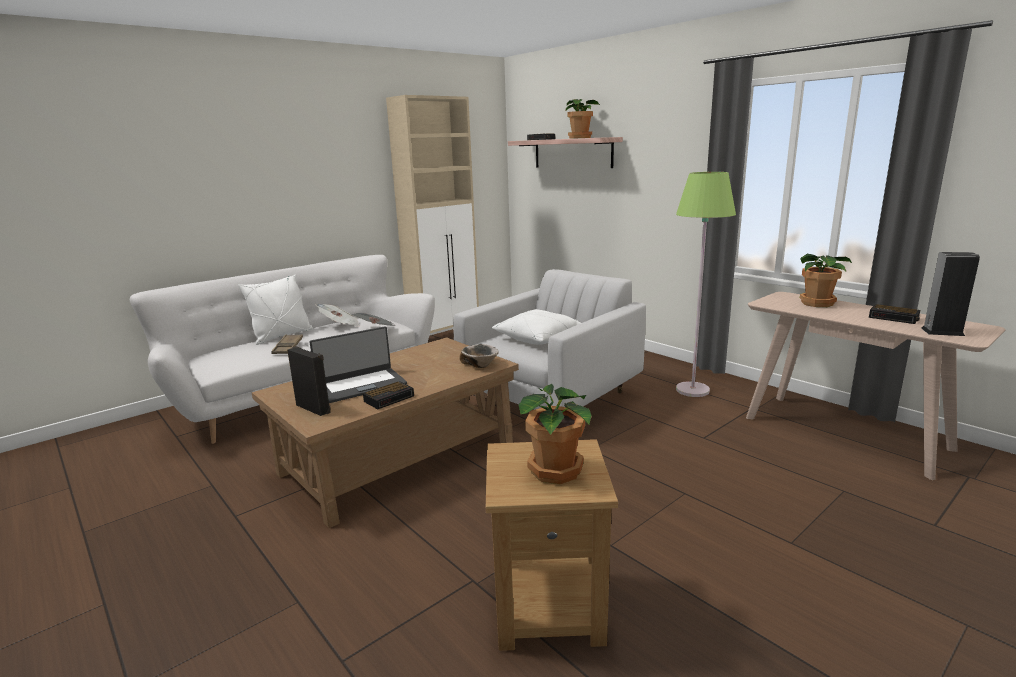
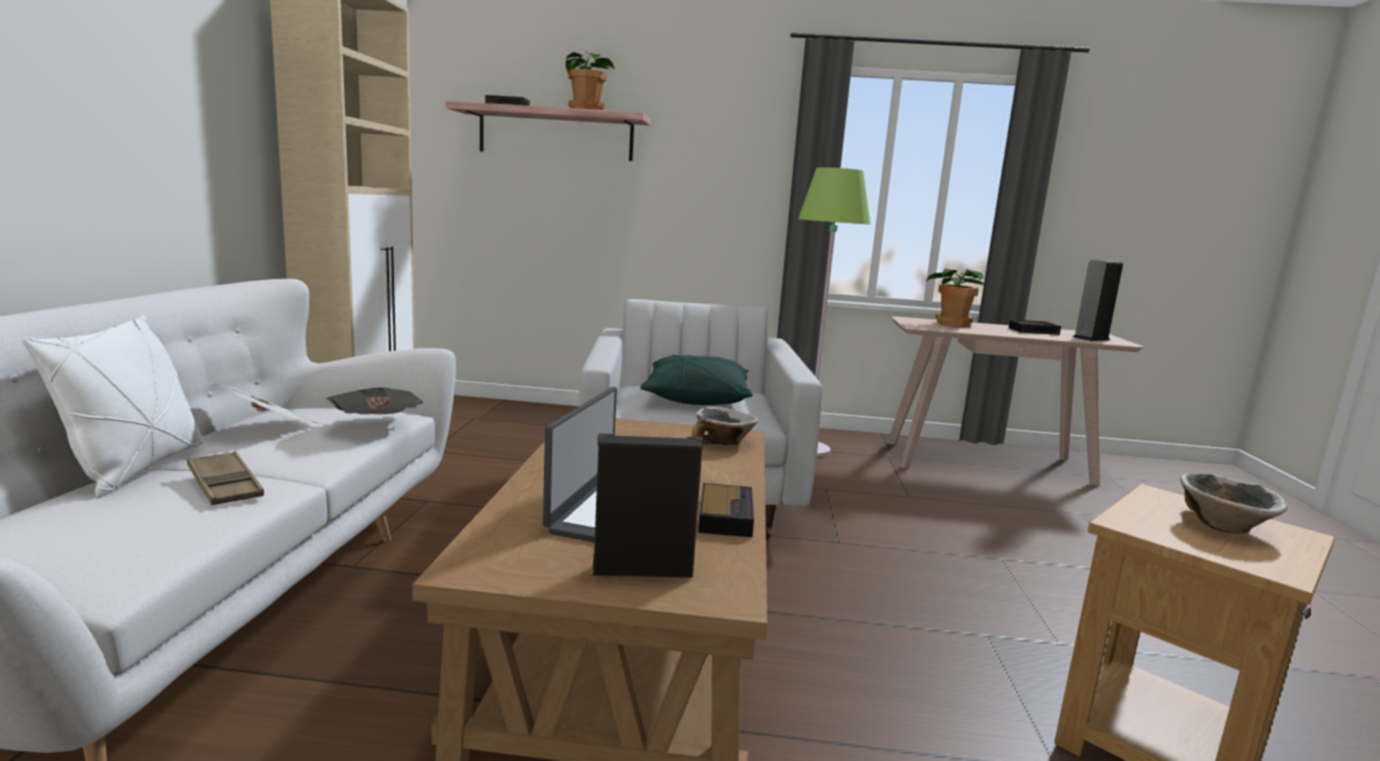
camera: 45 degrees left, 5 degrees down
white pillow [492,309,581,345] -> green pillow [640,355,753,405]
potted plant [519,384,592,484] -> bowl [1180,474,1287,533]

